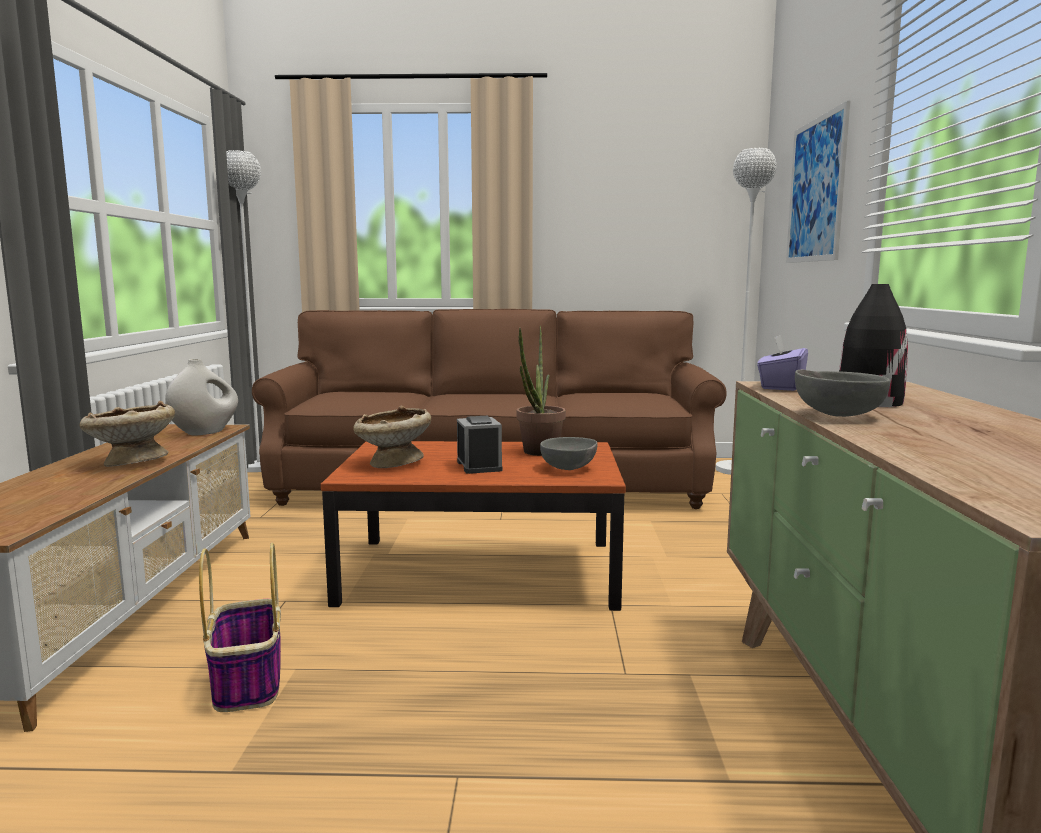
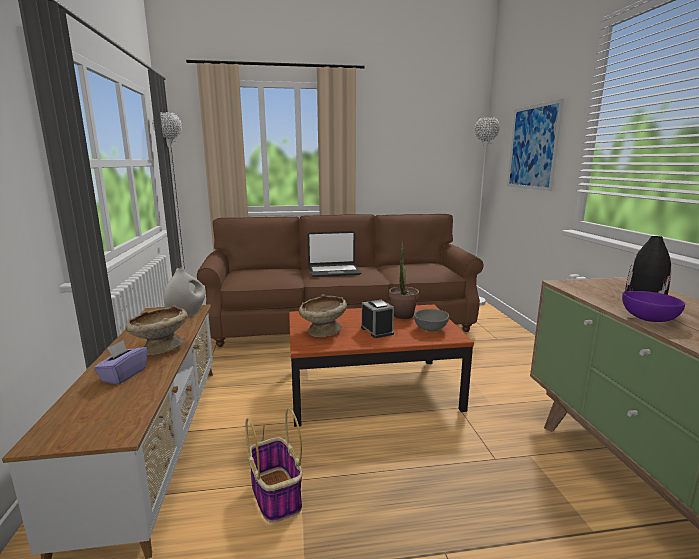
camera: 10 degrees left, 5 degrees up
purple tissue box [757,335,808,391] -> purple tissue box moved to [94,341,147,385]
grey bowl [795,369,890,417] -> purple bowl [622,291,685,322]
none -> laptop [308,231,362,277]

